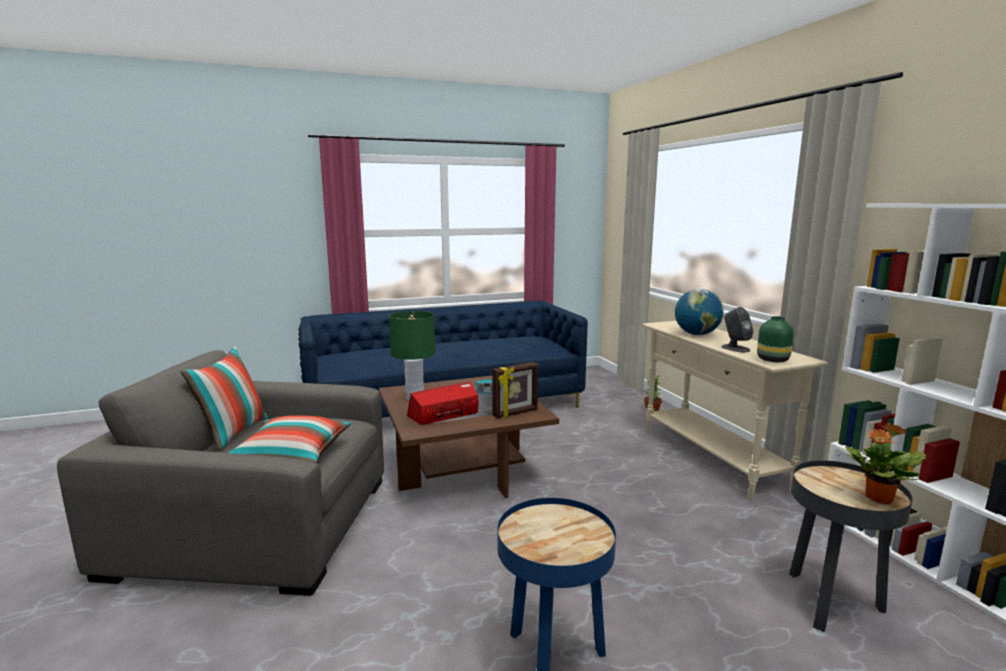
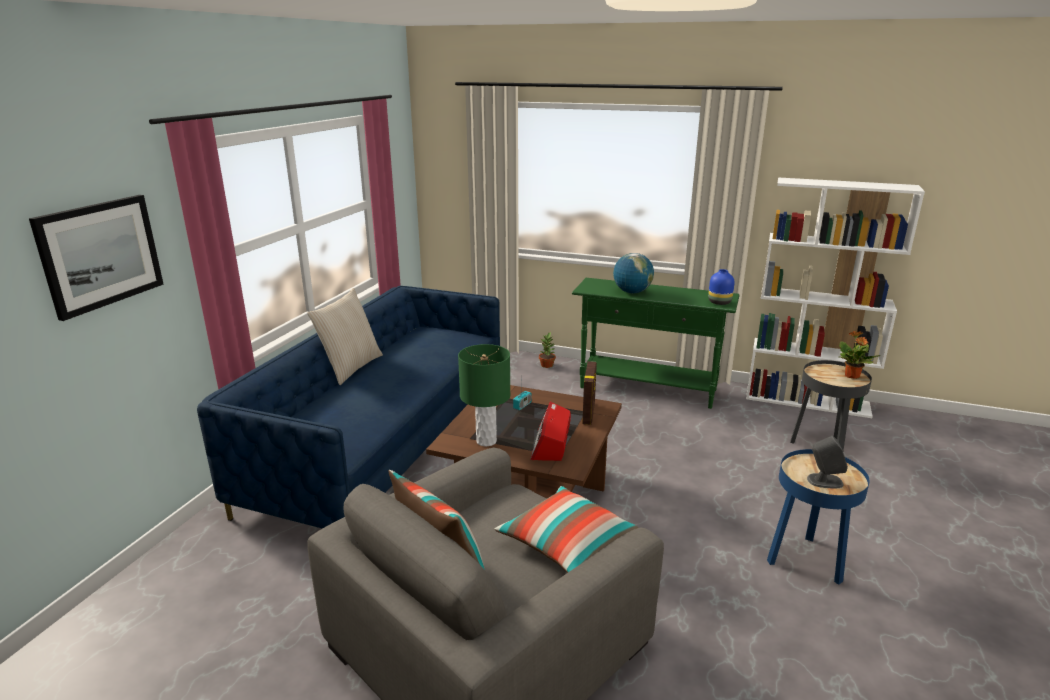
camera: 50 degrees left, 10 degrees up
beige console table [642,321,828,501] -> green console table [572,278,740,409]
grey speaker [721,307,753,352] -> grey speaker moved to [807,435,848,488]
green vase [757,316,794,362] -> blue vase [708,269,735,305]
none -> picture [29,195,164,321]
none -> beige pillow [307,288,383,385]

